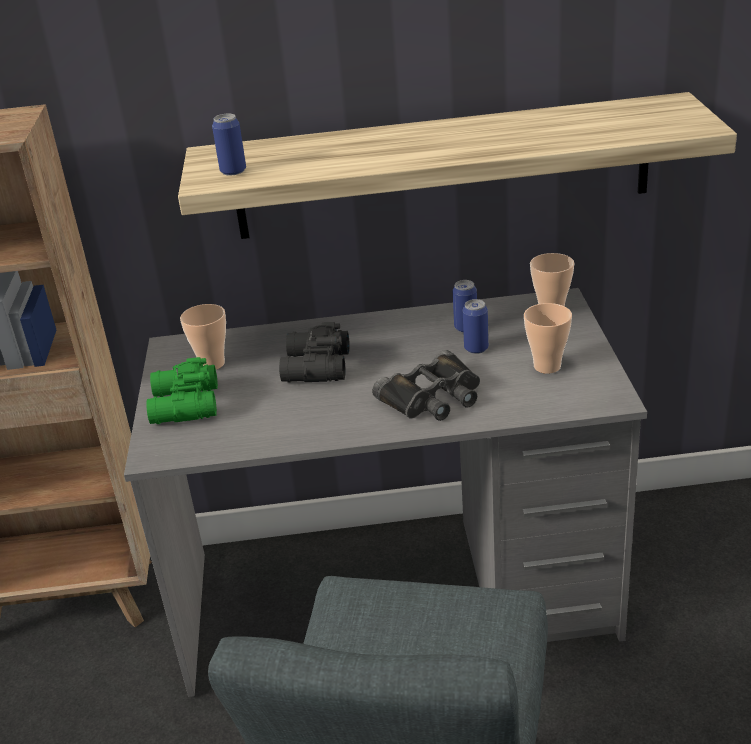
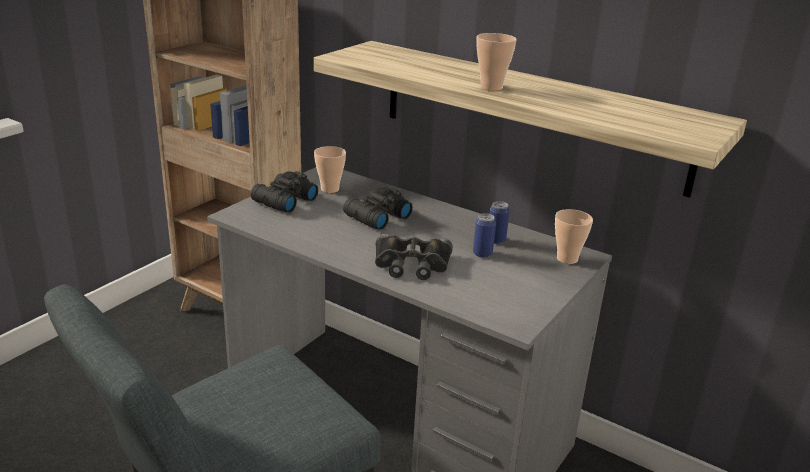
camera: 35 degrees right, 5 degrees down
green binoculars [146,357,218,424] -> black binoculars [251,171,318,213]
can [212,114,246,175] -> none
cup [524,303,572,374] -> cup moved to [476,33,517,91]

